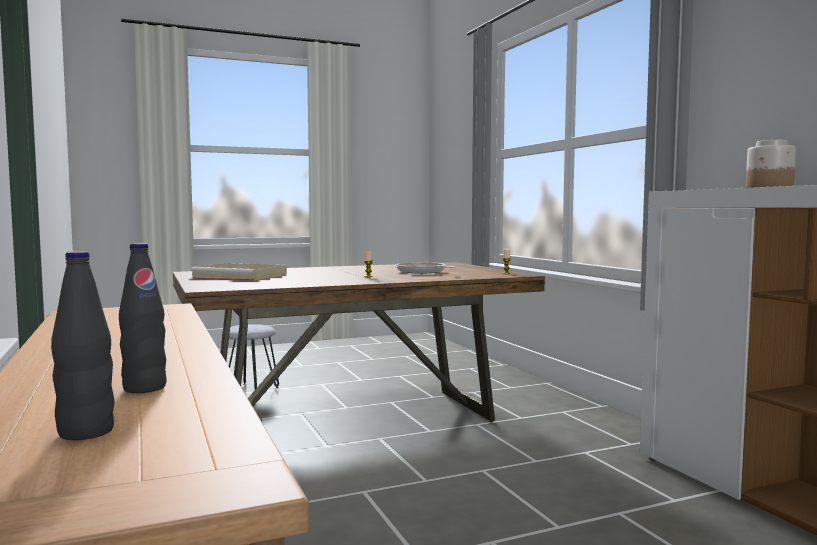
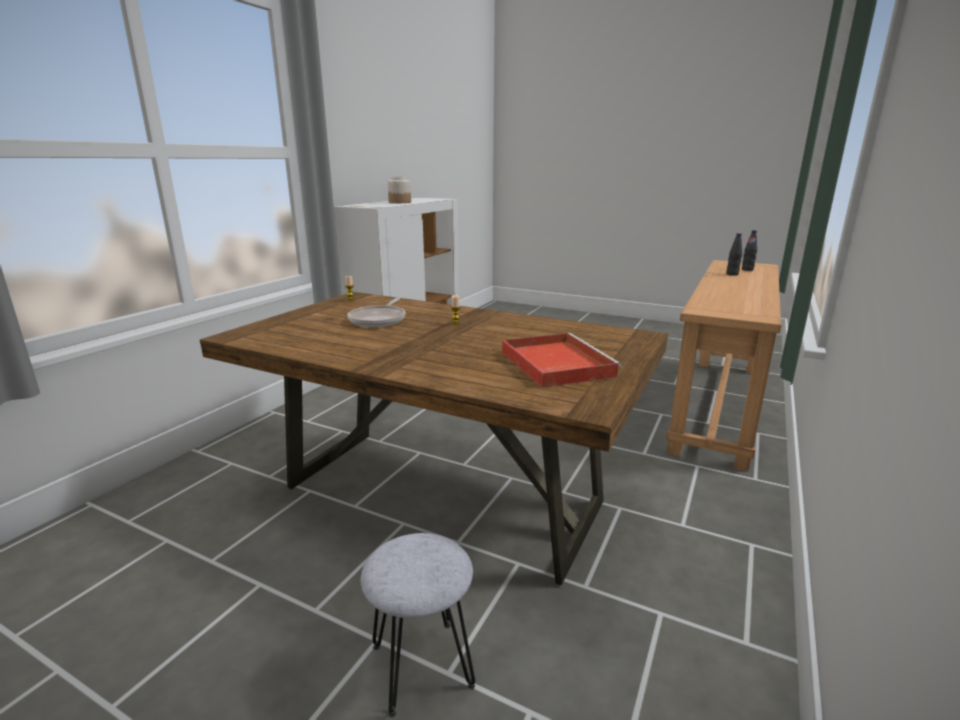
camera: 130 degrees left, 15 degrees up
beige tray [191,263,287,280] -> red tray [502,333,622,388]

